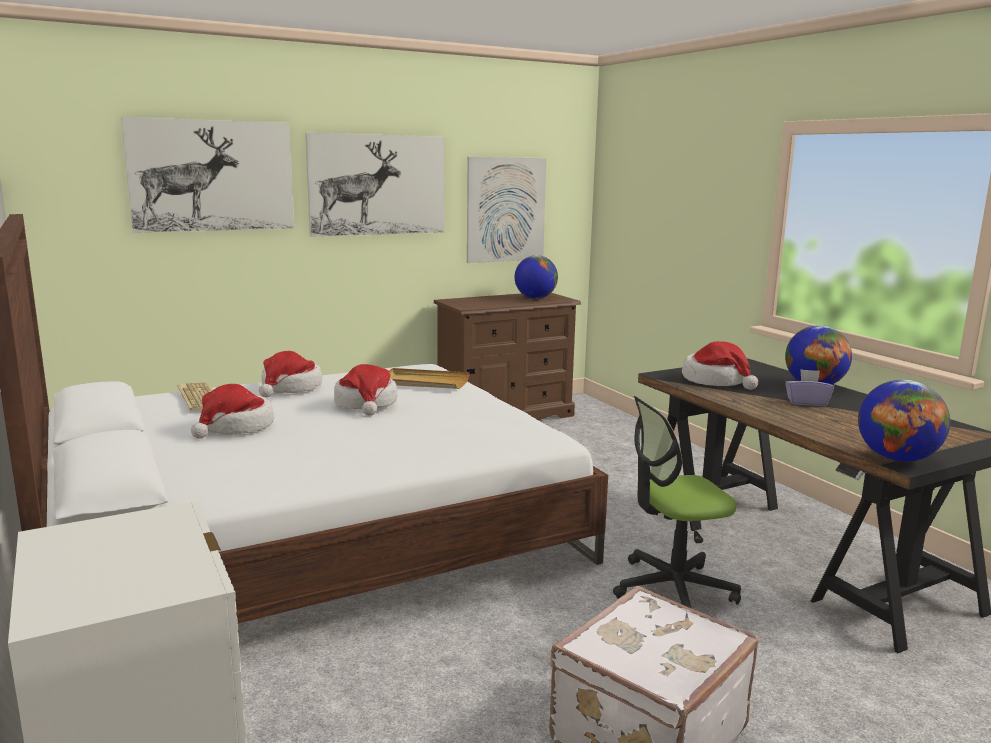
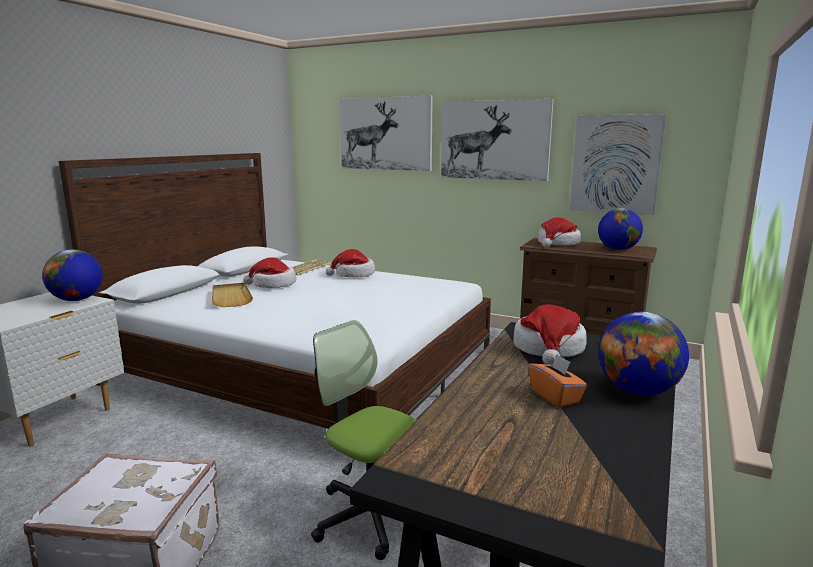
camera: 55 degrees right, 0 degrees up
hat [334,364,397,416] -> hat moved to [538,218,581,248]
beige tray [389,368,470,389] -> beige tray moved to [212,283,253,307]
purple tissue box [785,369,834,406] -> orange tissue box [528,354,588,408]
globe [858,379,950,462] -> globe moved to [42,249,103,301]

